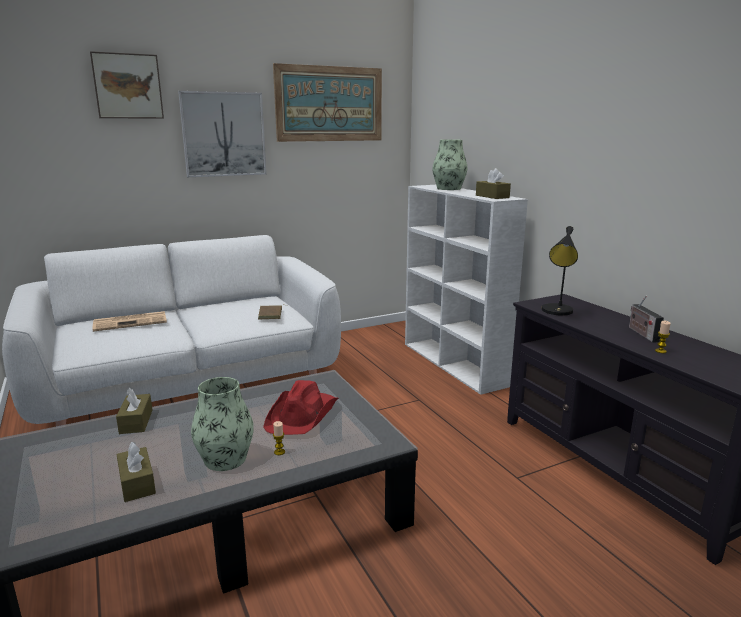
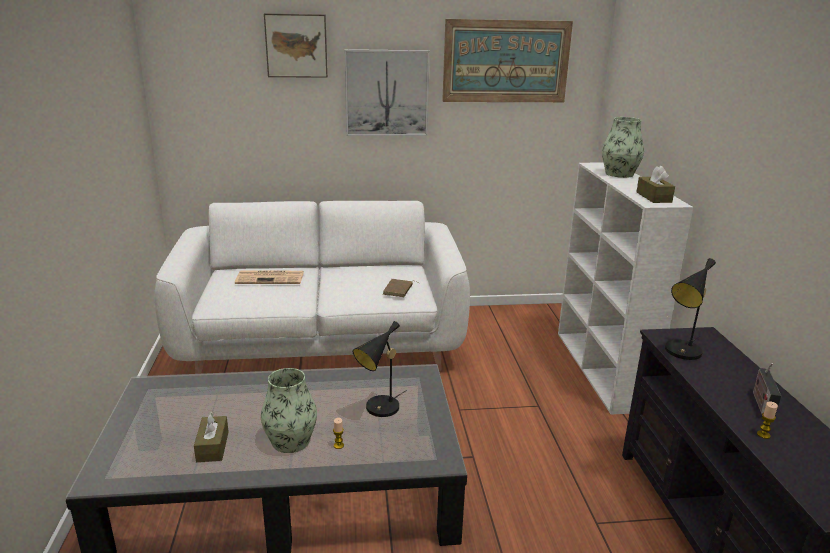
camera: 20 degrees right, 5 degrees up
brown tissue box [116,387,152,434] -> none
red hat [263,380,339,435] -> black table lamp [353,321,407,417]

